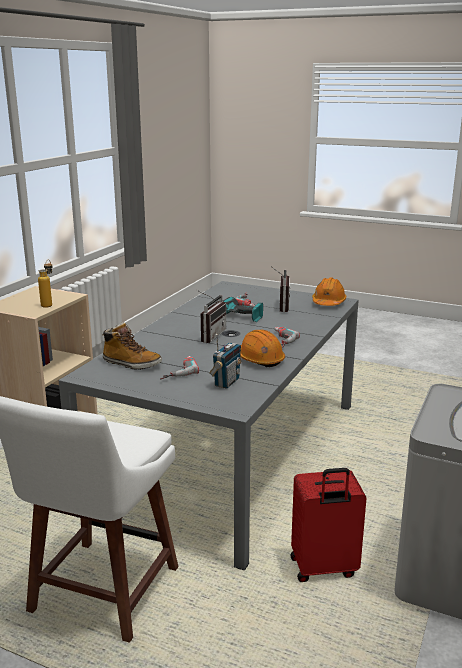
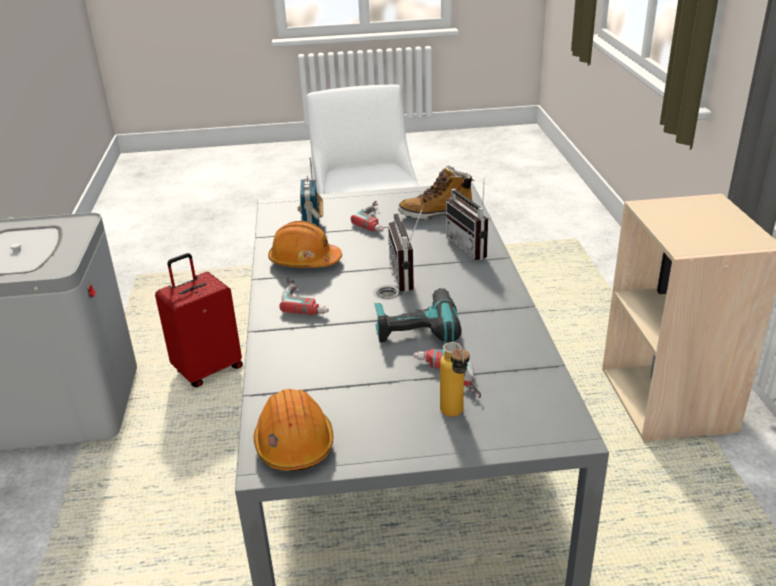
camera: 150 degrees right, 10 degrees up
bottle [38,260,52,308] -> bottle moved to [440,342,469,417]
radio [270,266,290,312] -> radio moved to [446,178,488,260]

